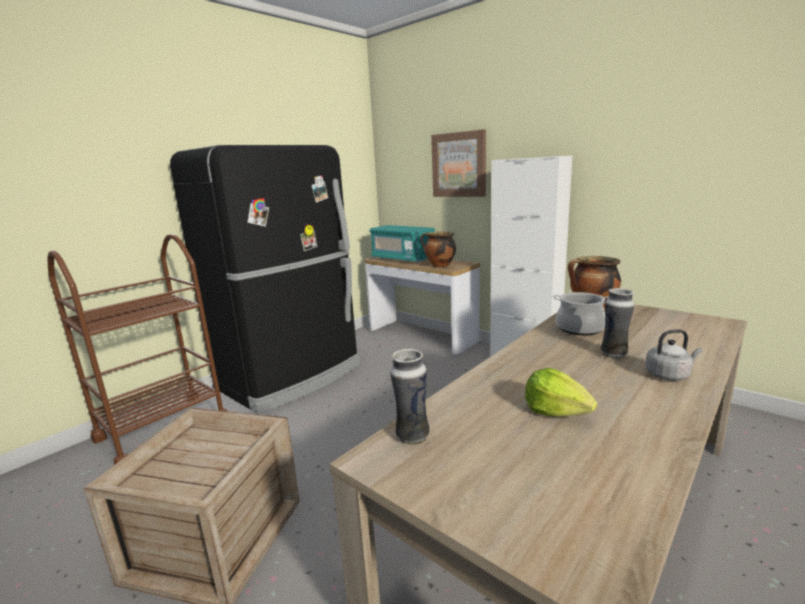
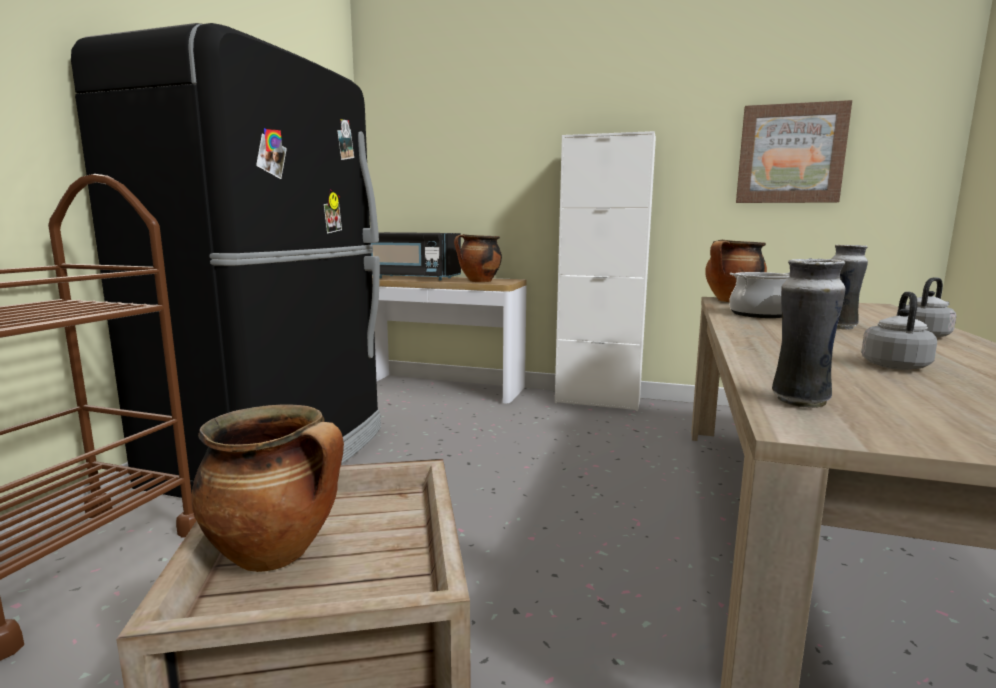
camera: 25 degrees left, 5 degrees down
turquoise microwave [369,225,435,263] -> black microwave [371,232,461,280]
picture [431,129,486,197] -> picture moved to [736,100,852,203]
lettuce [525,368,597,417] -> grey kettle [861,292,937,370]
none -> cooking pot [191,405,344,572]

